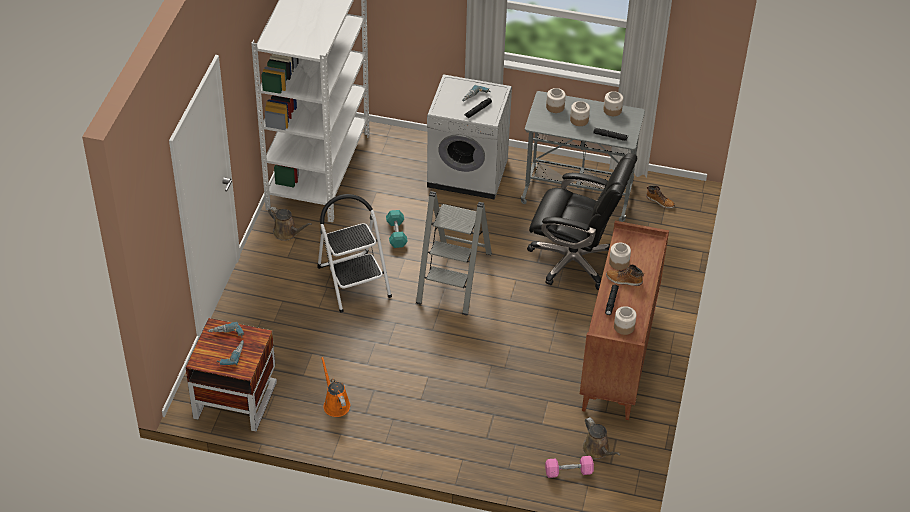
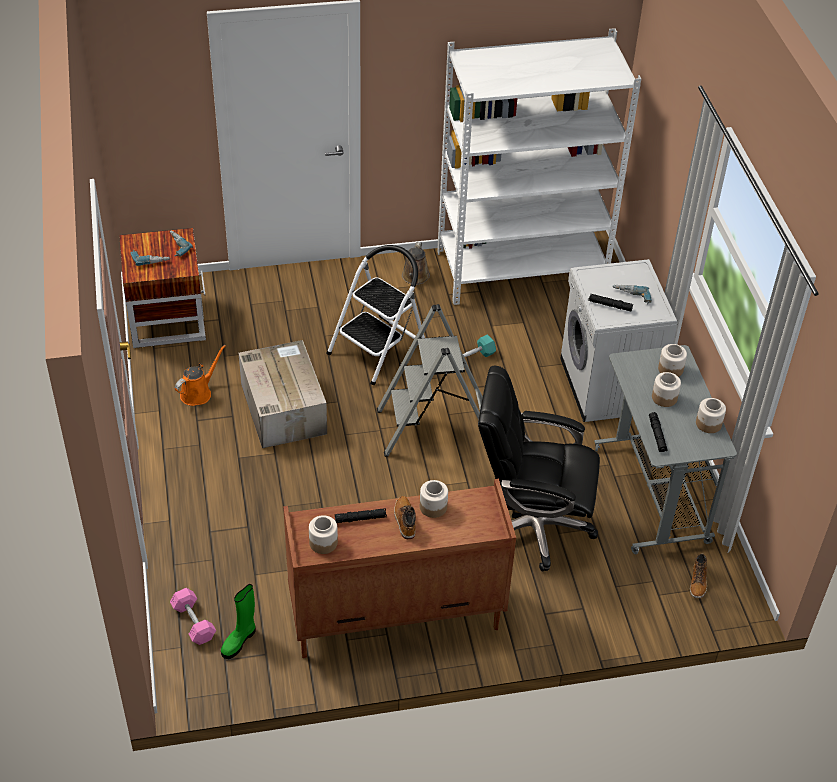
camera: 65 degrees right, 0 degrees up
black office chair [527,153,638,290] -> black office chair turned 105 degrees clockwise [478,366,600,571]
brown watering can [582,417,621,459] -> green boot [221,584,256,659]
none -> cardboard box [239,340,327,448]

